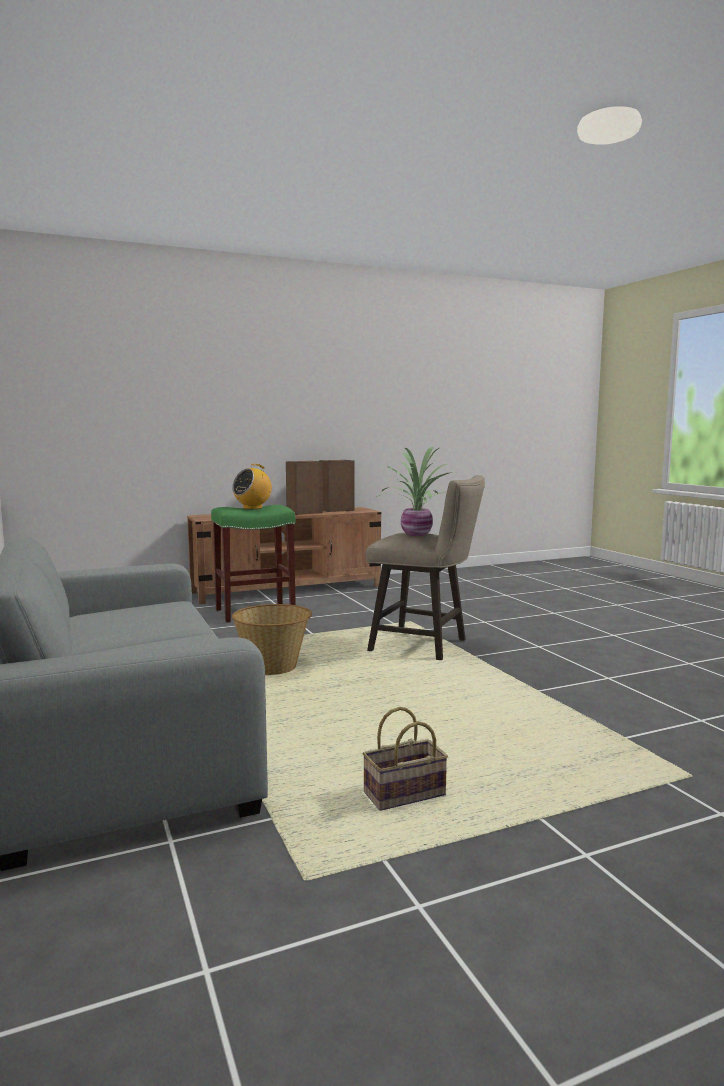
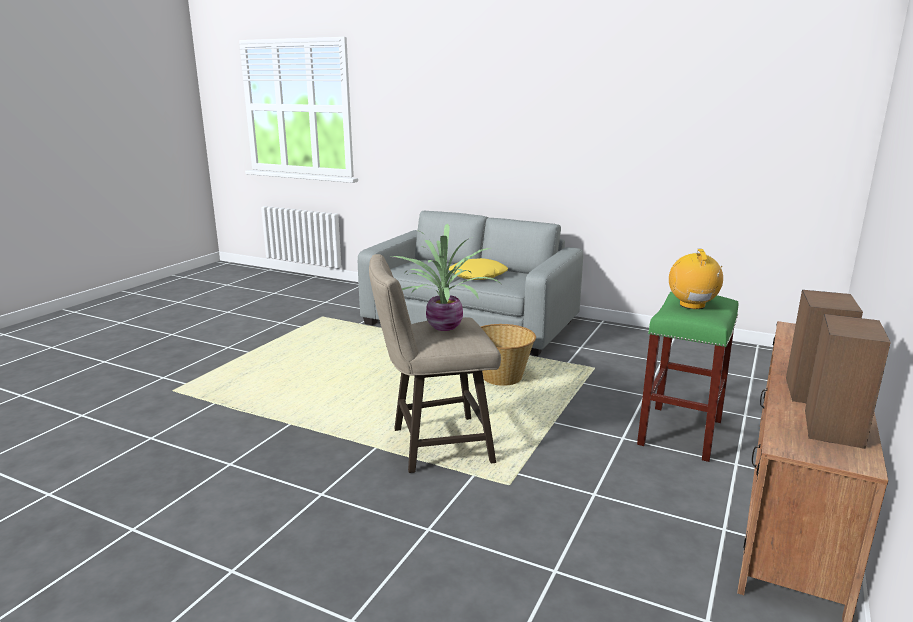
camera: 140 degrees right, 10 degrees up
basket [362,707,448,811] -> none
none -> yellow pillow [449,258,508,280]

